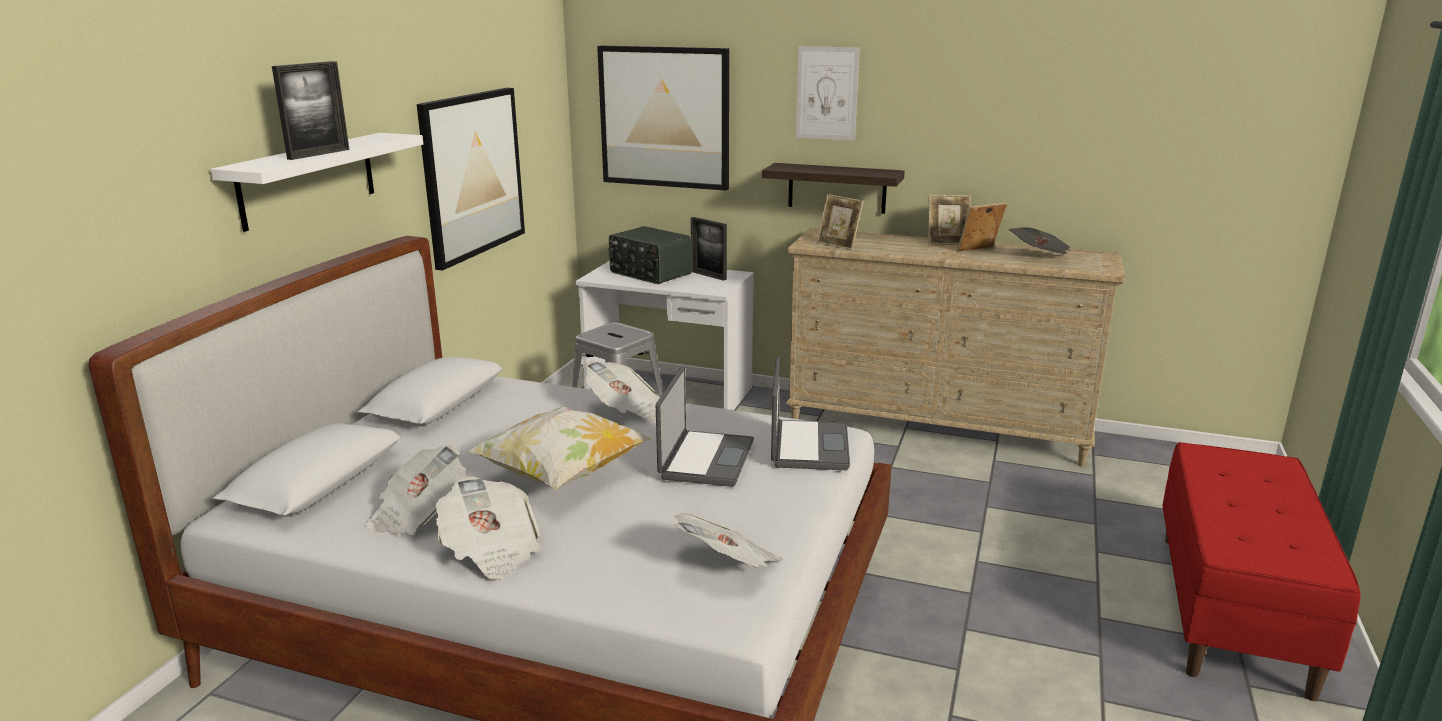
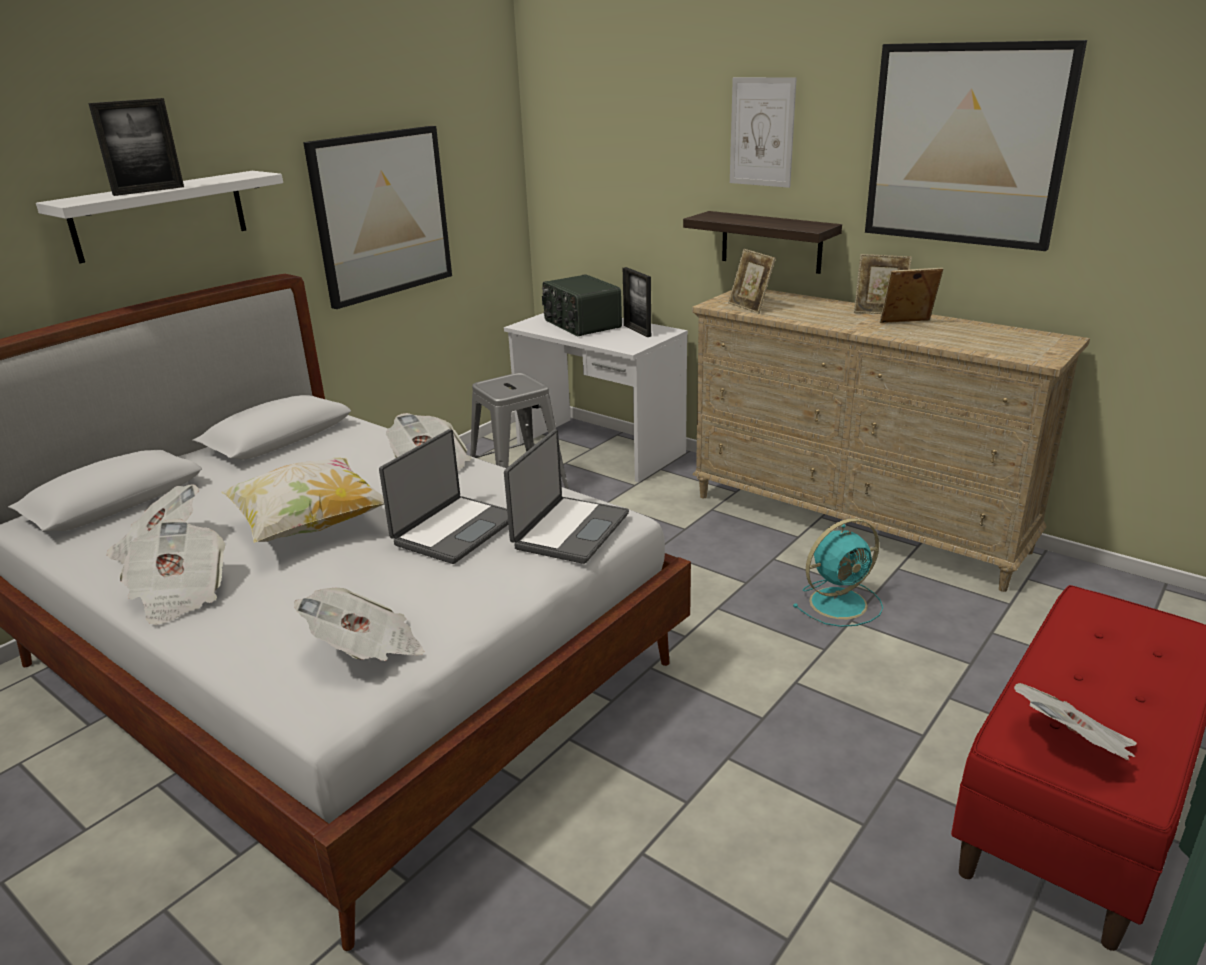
camera: 20 degrees right, 5 degrees up
picture [597,46,729,191] -> picture moved to [865,40,1087,251]
newspaper [1009,227,1071,254] -> newspaper moved to [1014,683,1137,761]
none -> turquoise fan [792,518,883,627]

